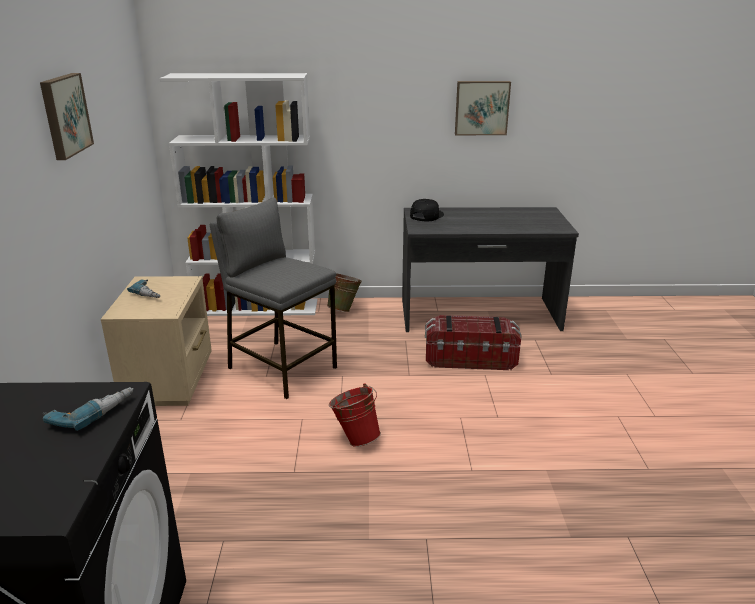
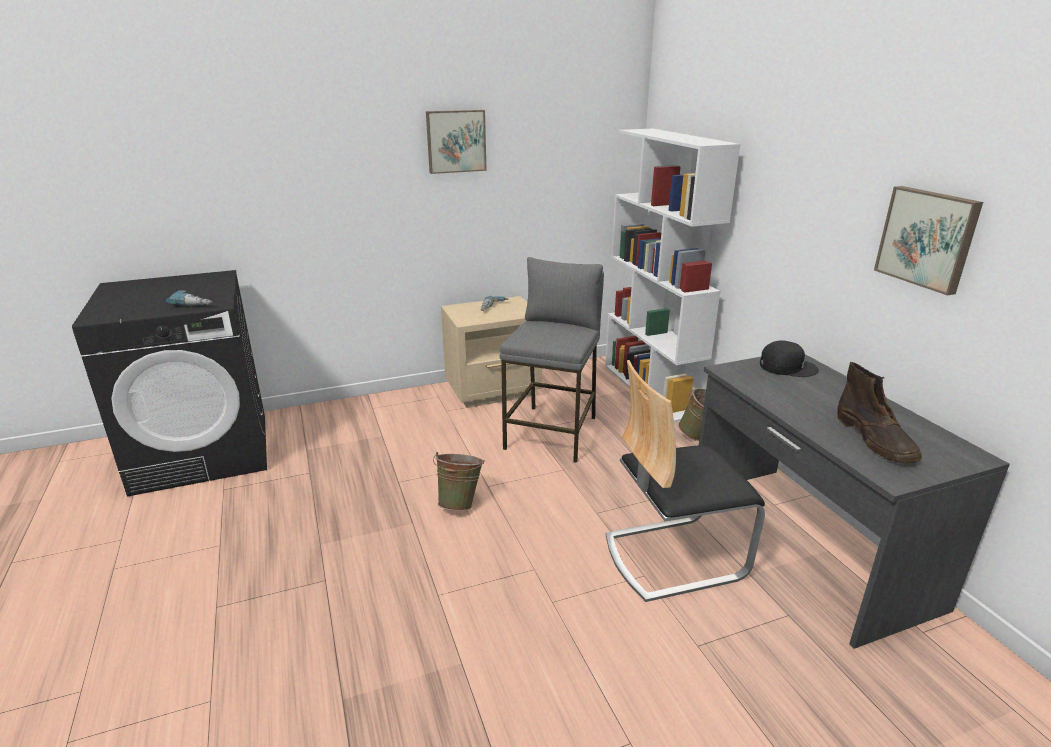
camera: 70 degrees right, 0 degrees up
red bucket [329,384,381,447] -> green bucket [433,452,485,511]
storage box [425,315,522,370] -> chair [606,360,765,602]
none -> brown boot [838,362,922,464]

